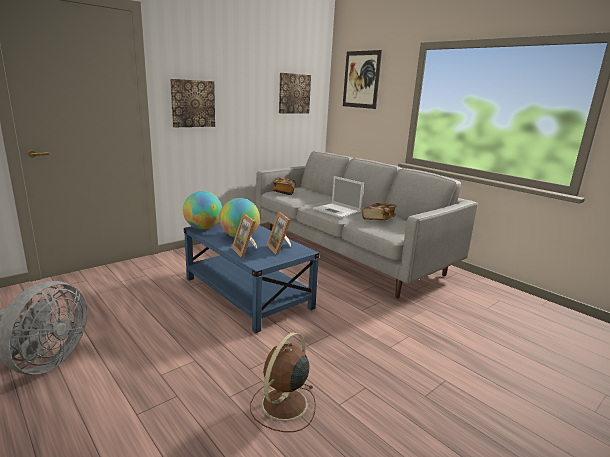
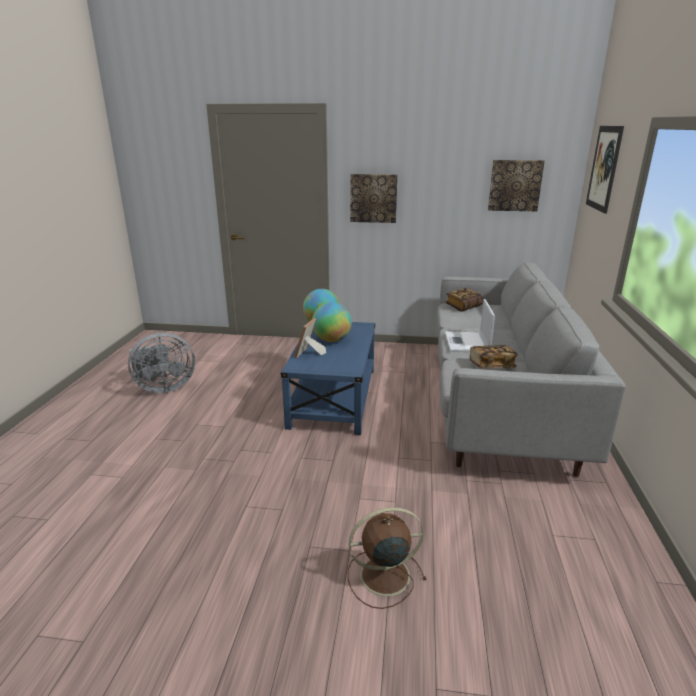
camera: 50 degrees right, 5 degrees up
brown fan [250,332,316,432] -> brown fan moved to [348,507,426,609]
picture frame [267,212,291,255] -> none

